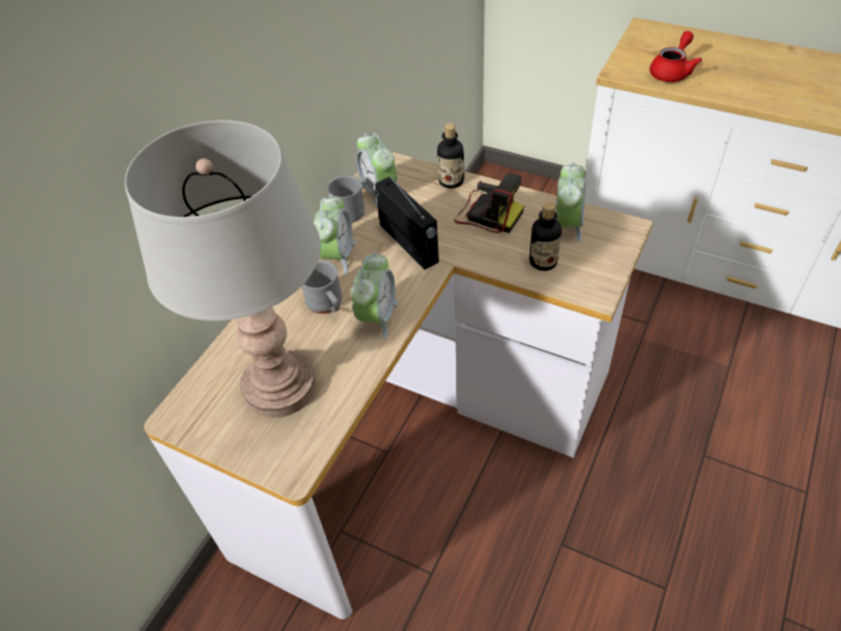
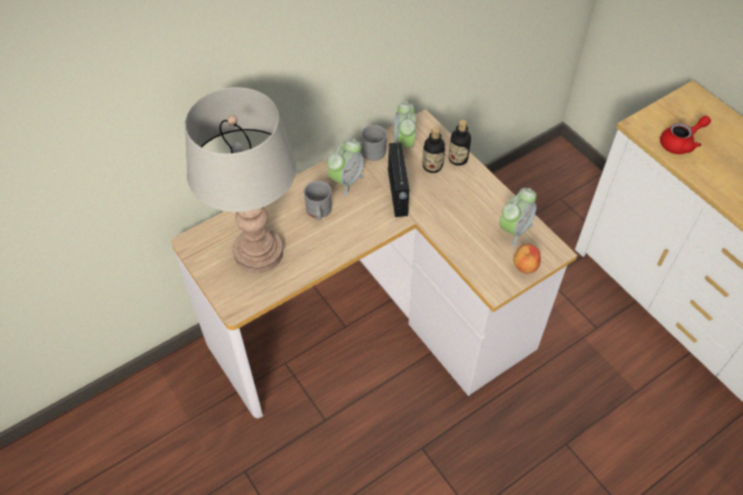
camera: 25 degrees right, 5 degrees up
alarm clock [351,252,398,339] -> none
camera [454,174,524,233] -> none
bottle [529,202,562,271] -> bottle moved to [422,127,445,173]
none -> apple [513,244,540,273]

